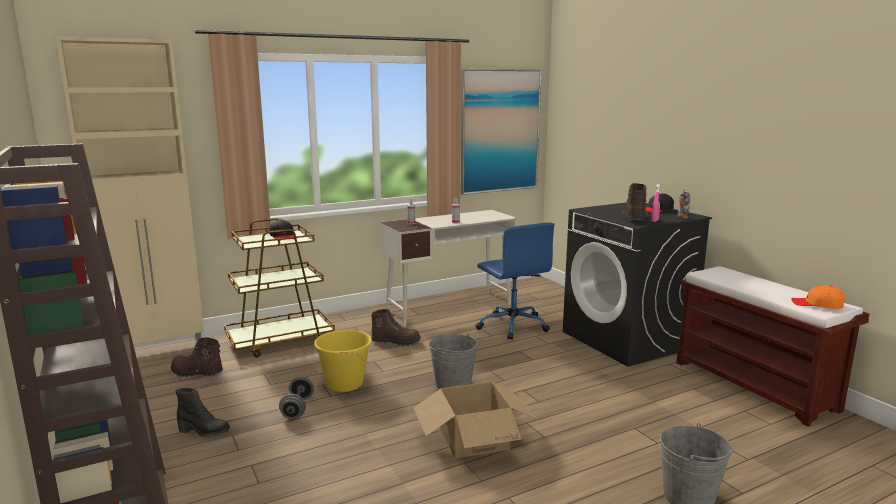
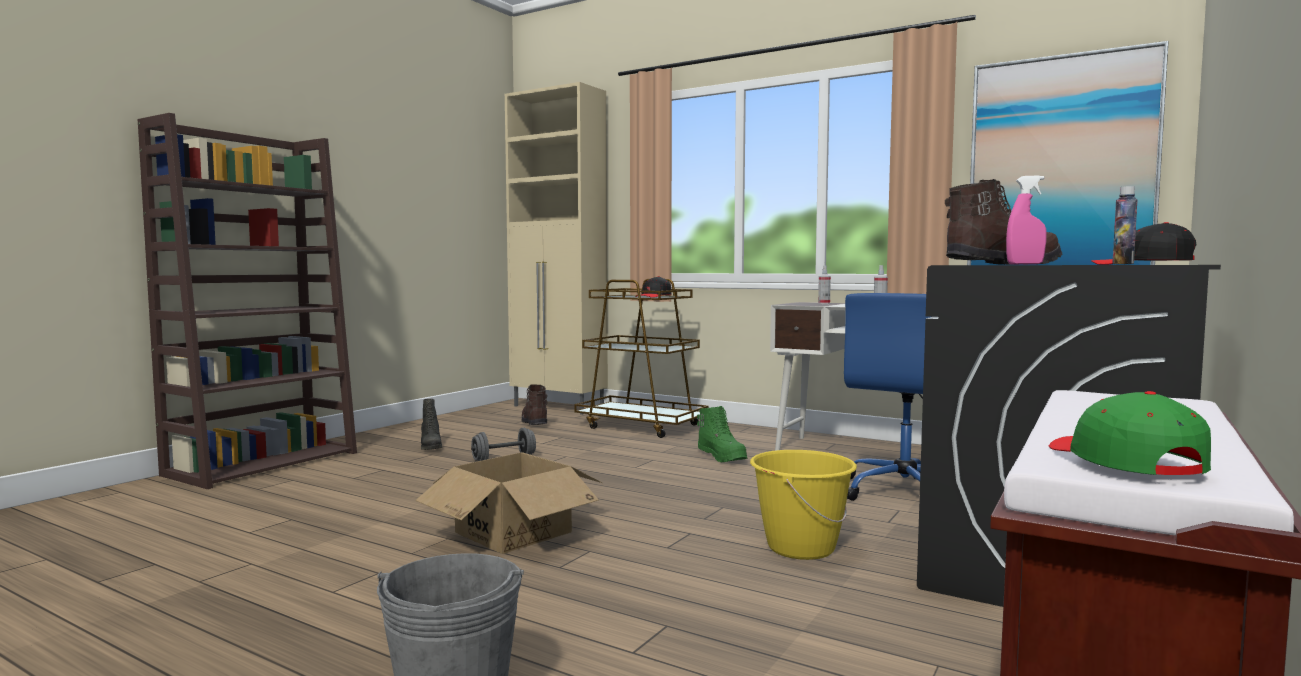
camera: 60 degrees right, 10 degrees down
yellow bucket [314,330,372,392] -> yellow bucket moved to [750,450,857,560]
brown boot [371,309,421,346] -> green boot [697,406,748,462]
grey bucket [429,333,478,389] -> none
orange cap [791,285,845,309] -> green cap [1049,391,1211,475]

